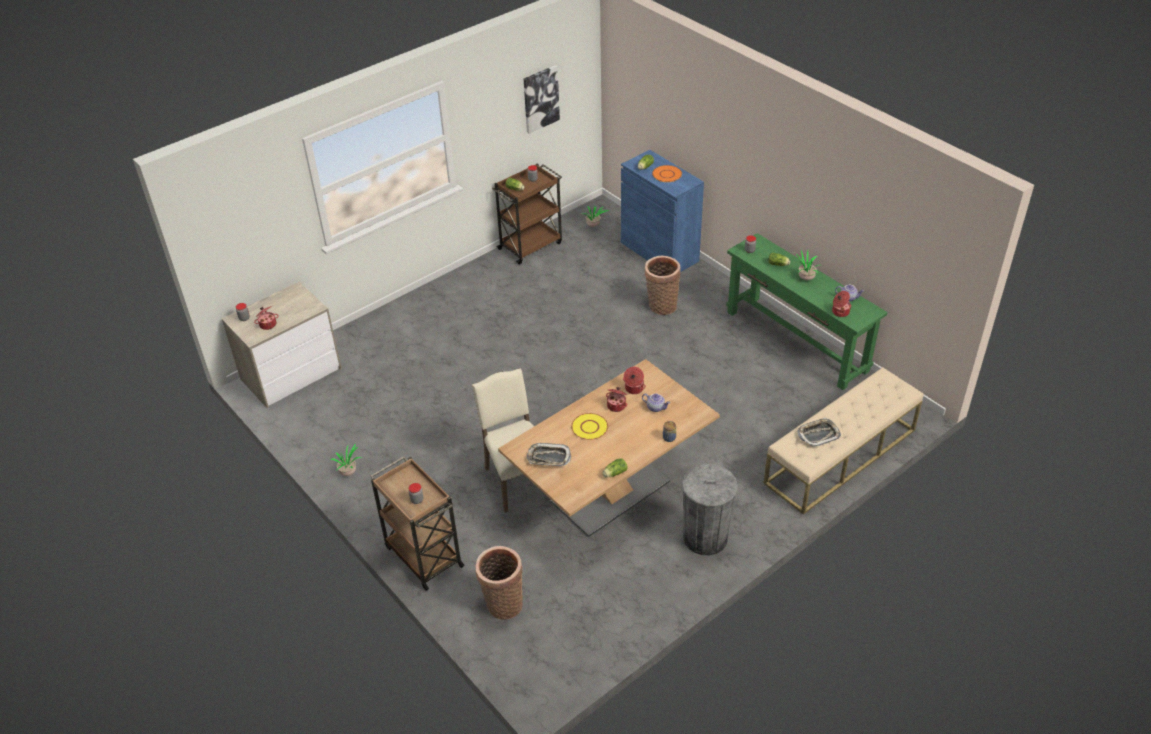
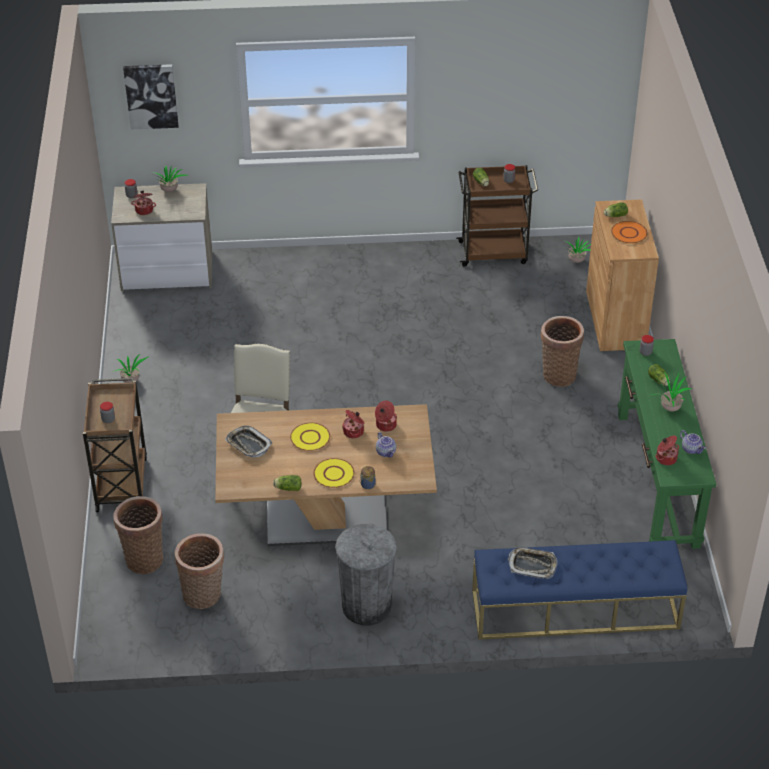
camera: 35 degrees right, 0 degrees up
picture [524,65,560,134] -> picture moved to [123,64,178,129]
blue cabinet [621,150,704,272] -> brown cabinet [586,199,659,351]
beige bench [763,367,923,514] -> blue bench [472,540,687,640]
none -> potted plant [152,165,187,192]
none -> basket [175,533,224,609]
none -> yellow plate [313,458,355,488]

